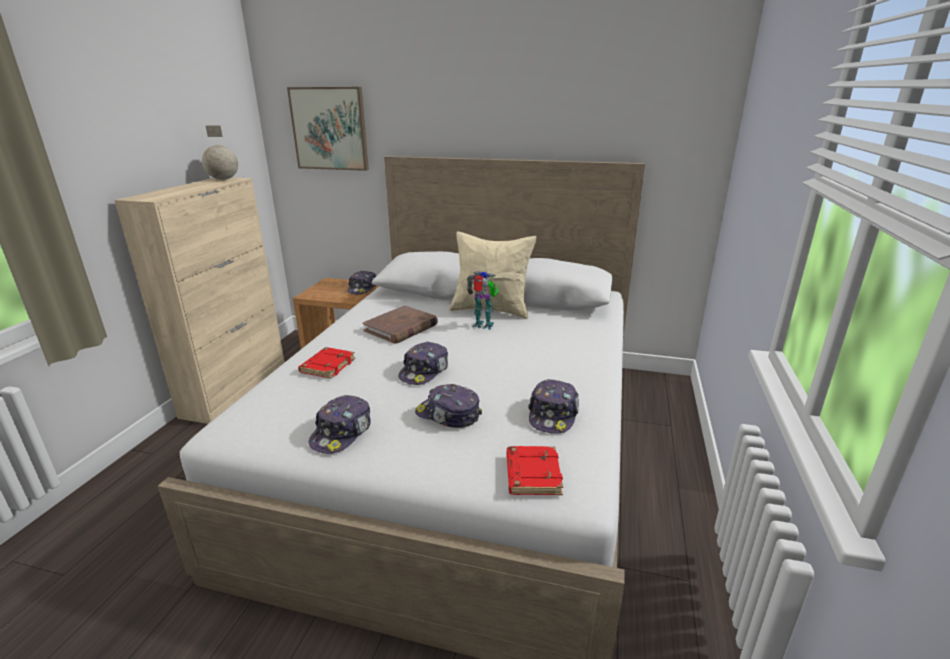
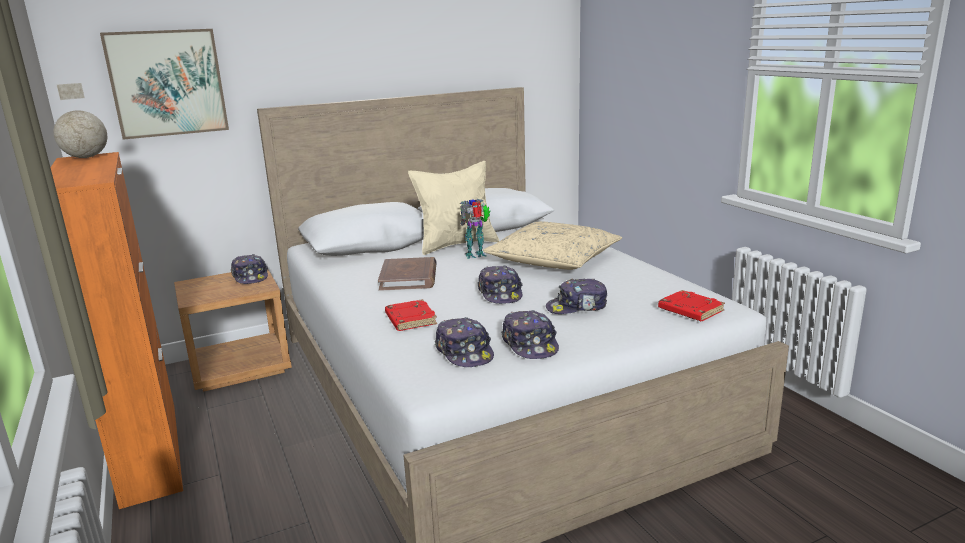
camera: 40 degrees left, 5 degrees down
beige cabinet [114,177,285,424] -> orange cabinet [51,152,183,509]
cap [528,379,579,434] -> cap moved to [435,317,494,367]
none -> beige pillow [483,222,622,270]

